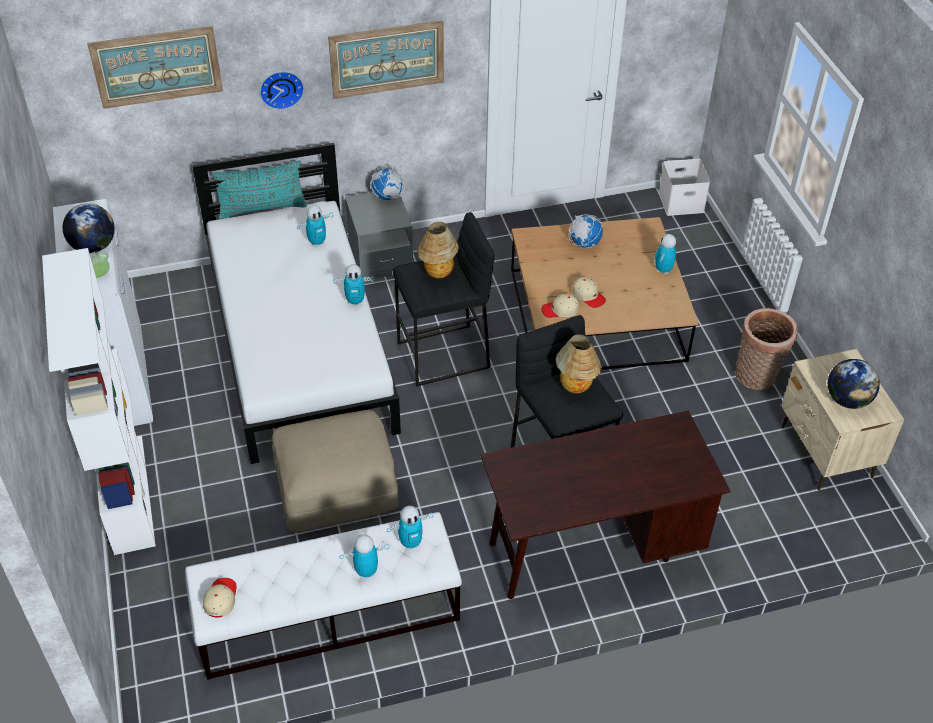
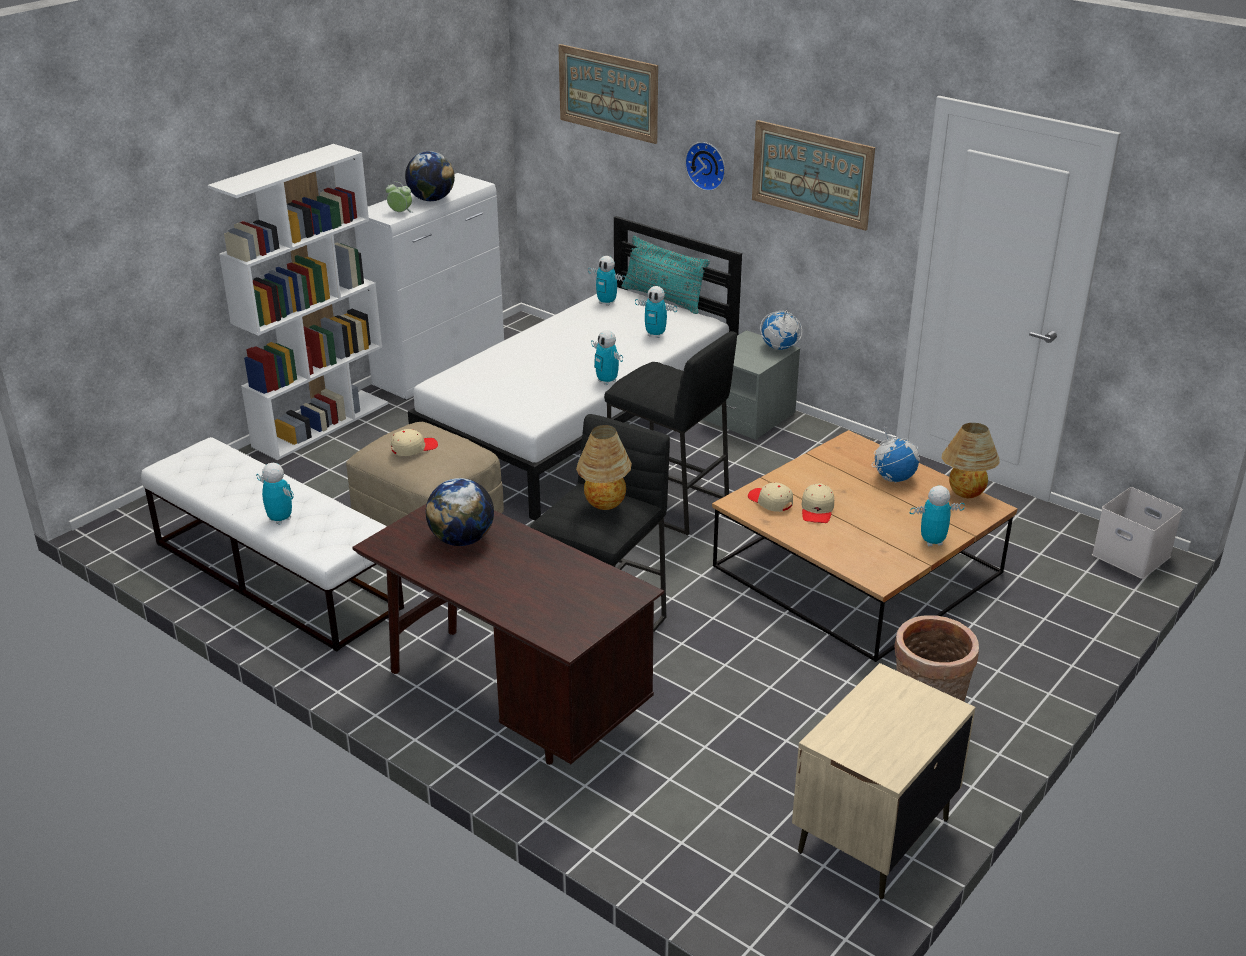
camera: 55 degrees right, 15 degrees down
beige cap [203,578,237,617] -> beige cap moved to [391,429,438,456]
toy robot [387,506,433,550] -> toy robot moved to [588,256,625,306]
table lamp [417,222,459,278] -> table lamp moved to [942,423,1000,498]
globe [828,359,880,409] -> globe moved to [426,478,494,546]

